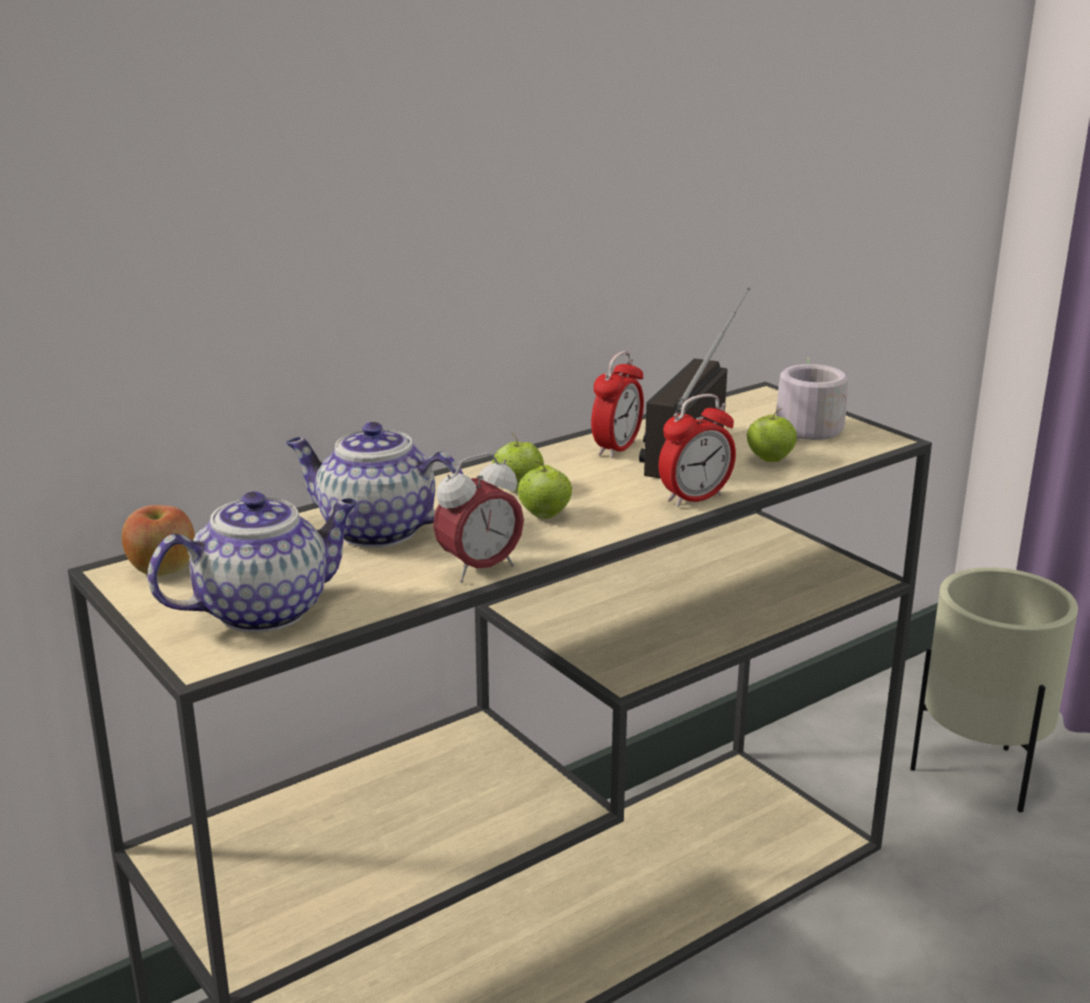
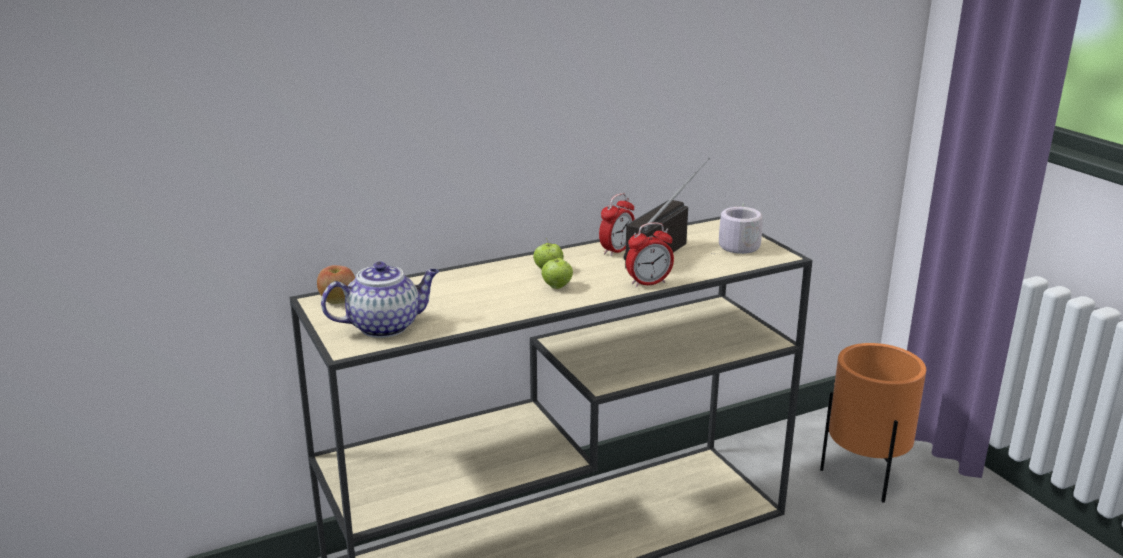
camera: 10 degrees right, 0 degrees up
teapot [286,422,464,548] -> none
alarm clock [433,453,524,583] -> none
apple [747,408,797,462] -> none
beige planter [911,567,1078,812] -> orange planter [820,343,926,503]

